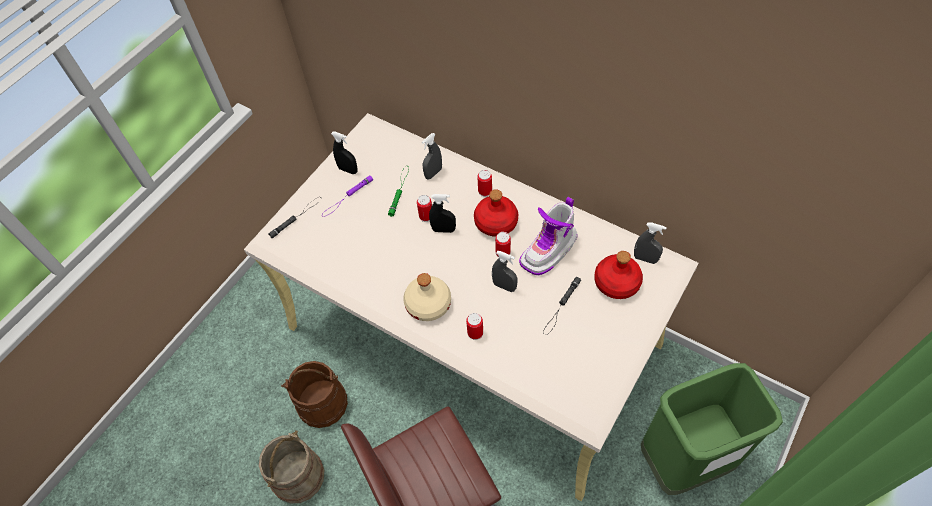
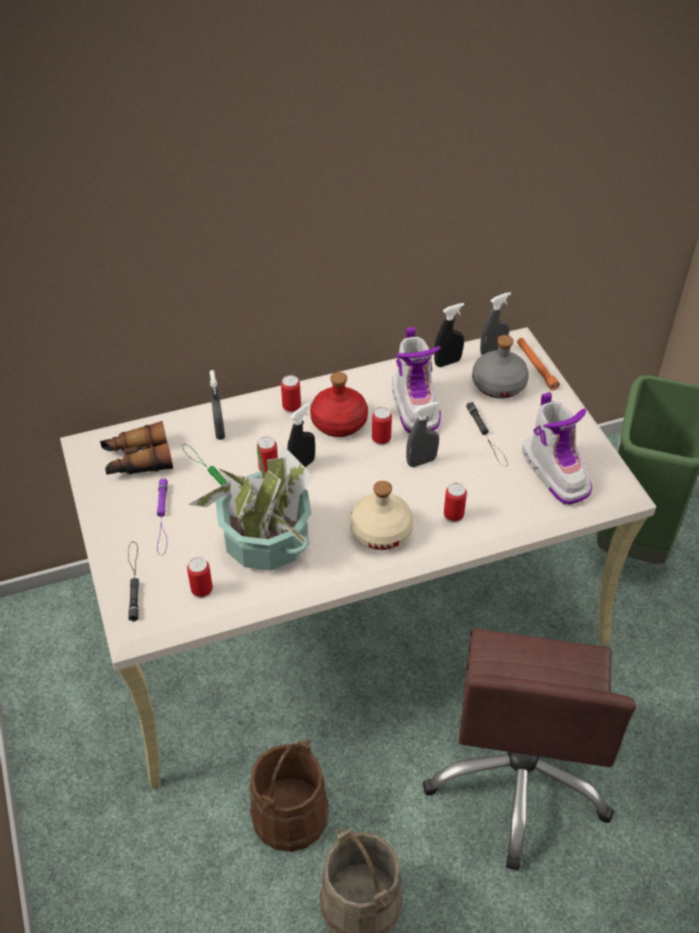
camera: 55 degrees left, 10 degrees down
black spray bottle [331,131,358,174] -> black spray bottle moved to [434,303,464,367]
red bottle [594,251,643,299] -> grey bottle [472,335,529,399]
none -> binoculars [100,421,173,475]
none -> can [187,557,213,599]
none -> potted plant [188,441,314,570]
none -> orange flashlight [517,338,560,390]
none -> boot [522,392,592,505]

